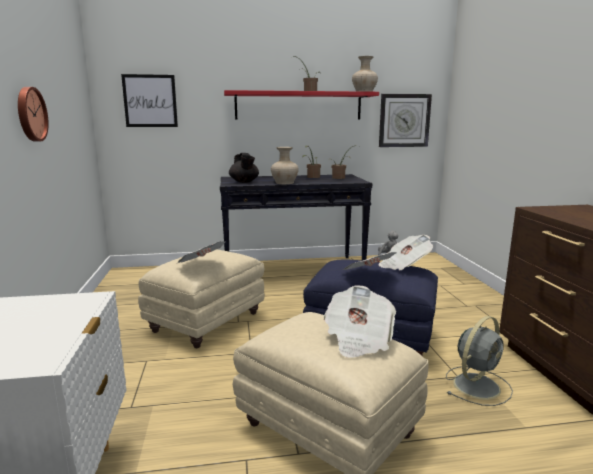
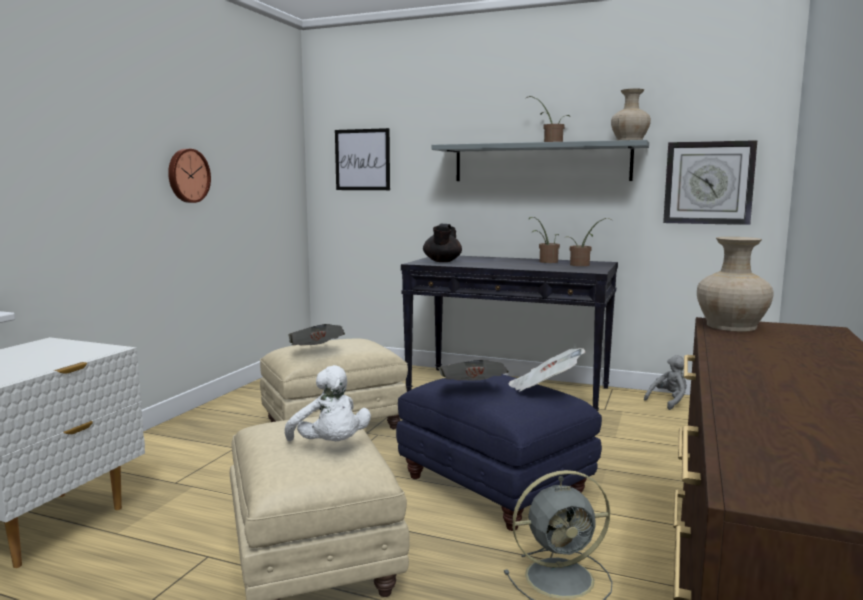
camera: 30 degrees right, 5 degrees down
red shelf [224,90,379,119] -> grey shelf [431,140,649,181]
beige vase [271,147,299,184] -> beige vase moved to [697,237,773,332]
newspaper [324,285,396,358] -> white plush toy [285,365,371,441]

